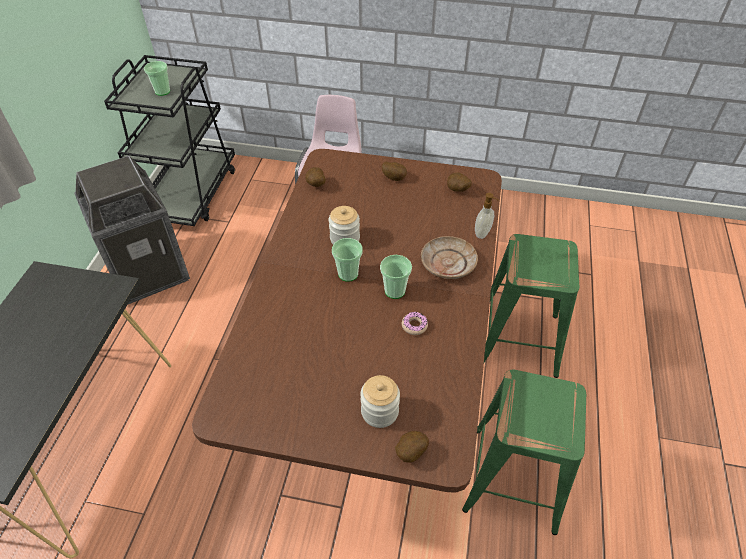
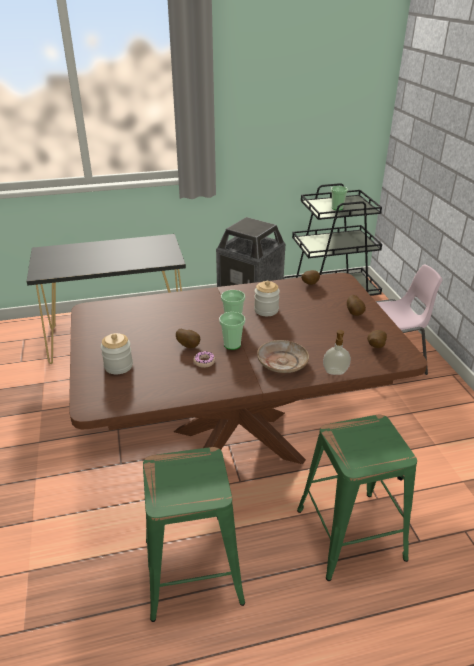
camera: 65 degrees right, 15 degrees down
potato [395,431,429,463] -> potato moved to [176,329,200,348]

